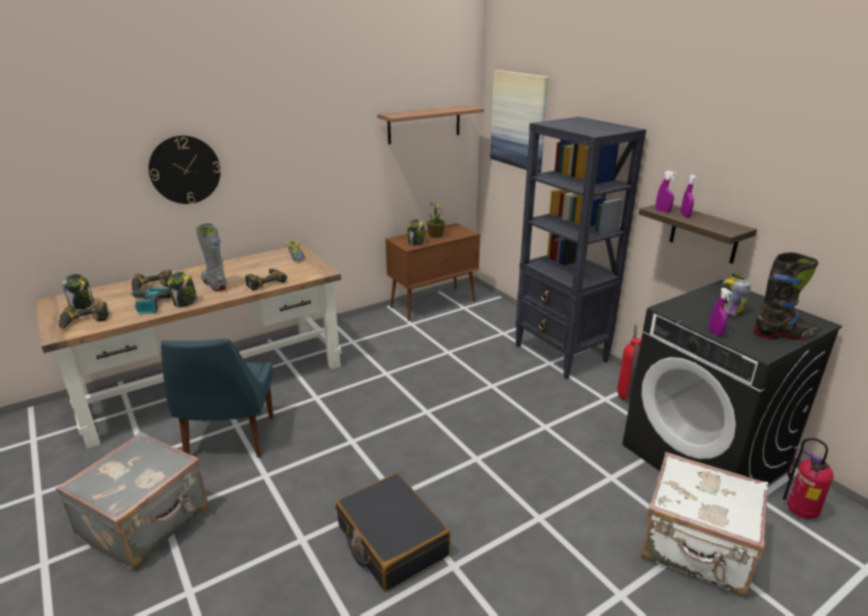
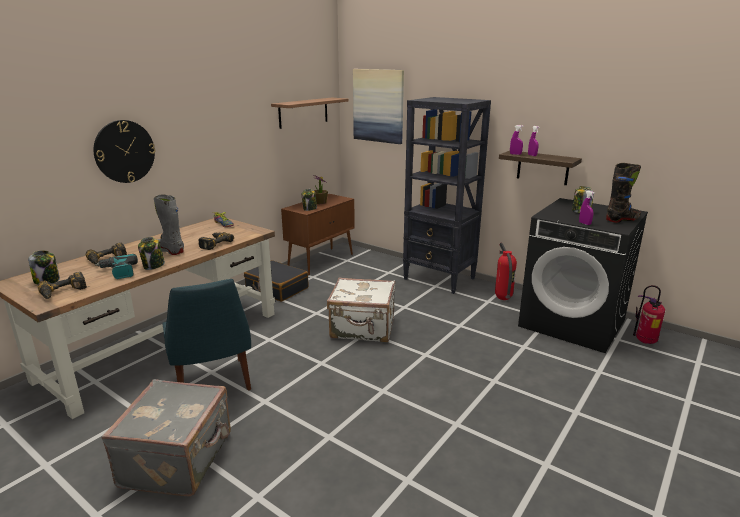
camera: 20 degrees left, 5 degrees down
black suitcase [336,473,451,591] -> black suitcase moved to [244,260,309,302]
white suitcase [641,452,768,597] -> white suitcase moved to [327,277,395,342]

